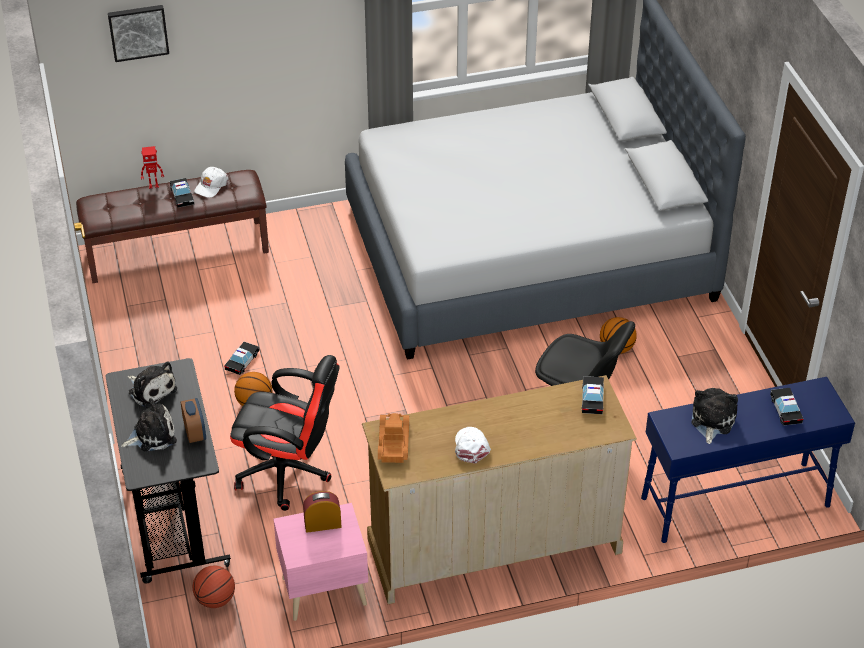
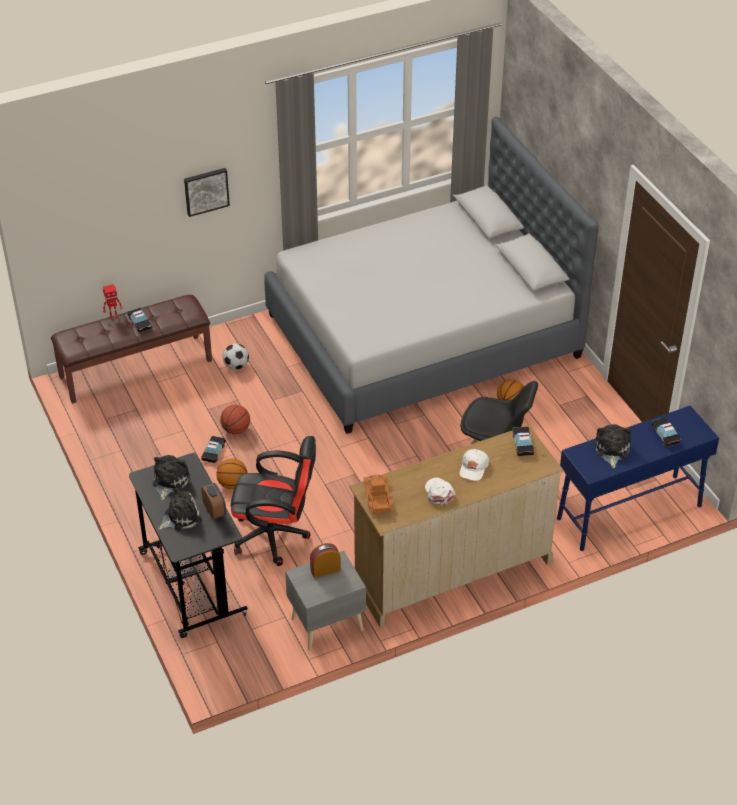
camera: 10 degrees left, 0 degrees up
picture [108,5,169,62] -> picture moved to [184,168,230,217]
plush toy [128,361,177,408] -> plush toy turned 105 degrees counterclockwise [152,455,190,500]
basketball [193,566,235,608] -> basketball moved to [220,405,250,434]
white cap [194,167,229,198] -> white cap moved to [460,449,489,481]
pink nightstand [273,503,368,621] -> grey nightstand [285,551,366,650]
none -> football [222,344,249,370]

